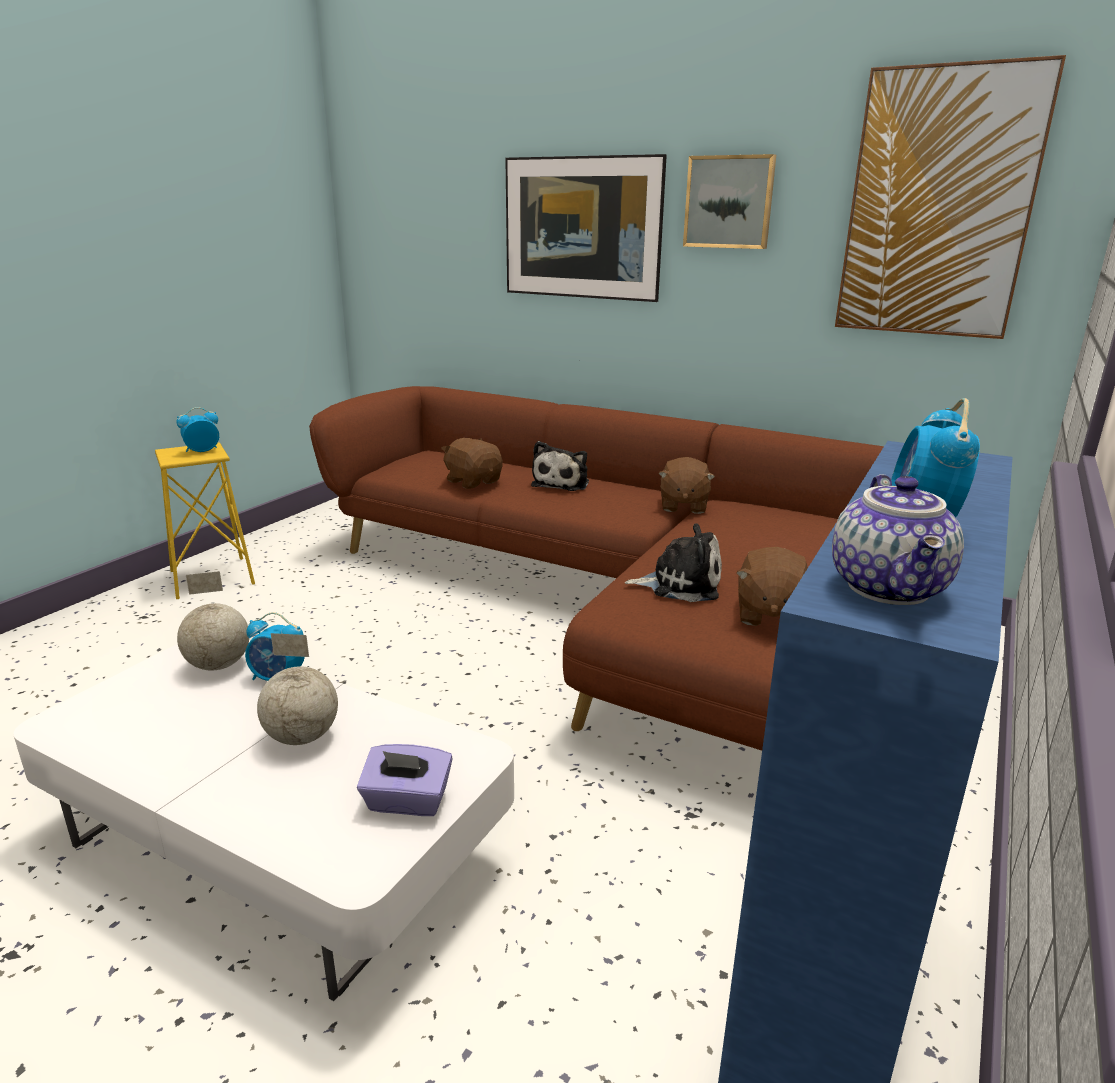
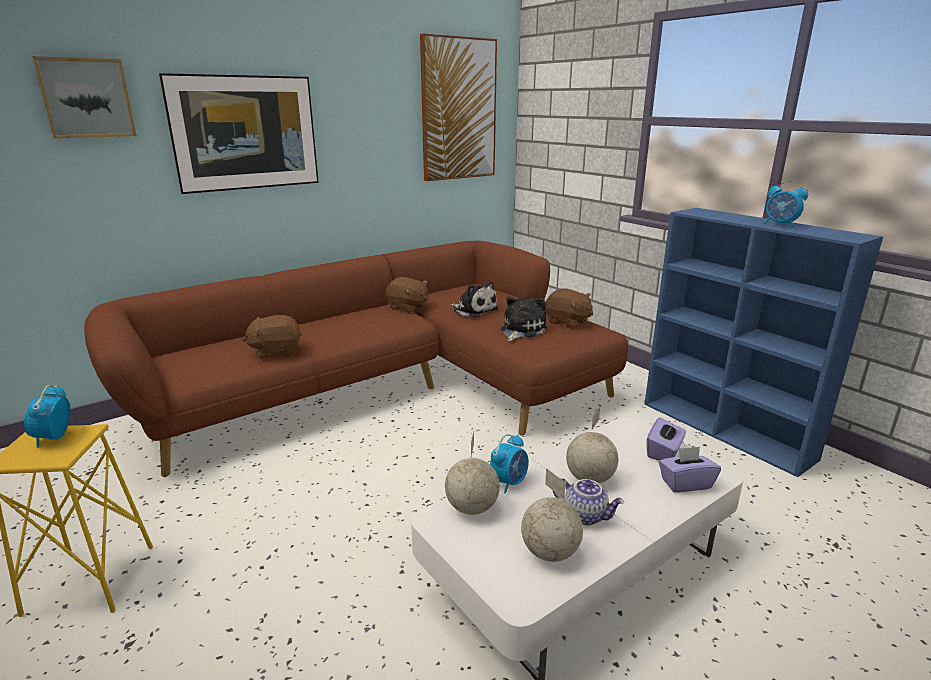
camera: 65 degrees left, 0 degrees up
plush toy [531,441,589,491] -> plush toy moved to [451,281,498,318]
picture [683,154,776,249] -> picture moved to [32,56,137,139]
teapot [832,474,964,605] -> teapot moved to [553,478,624,525]
none -> globe [521,468,583,562]
none -> purple tissue box [659,447,721,492]

